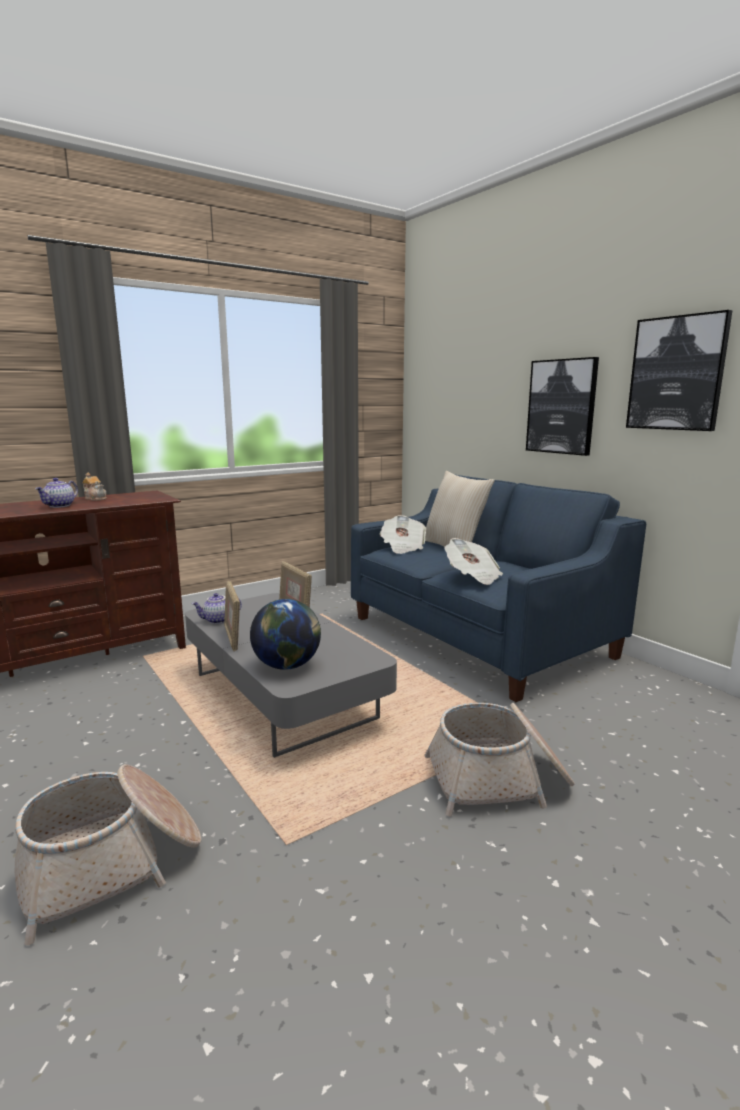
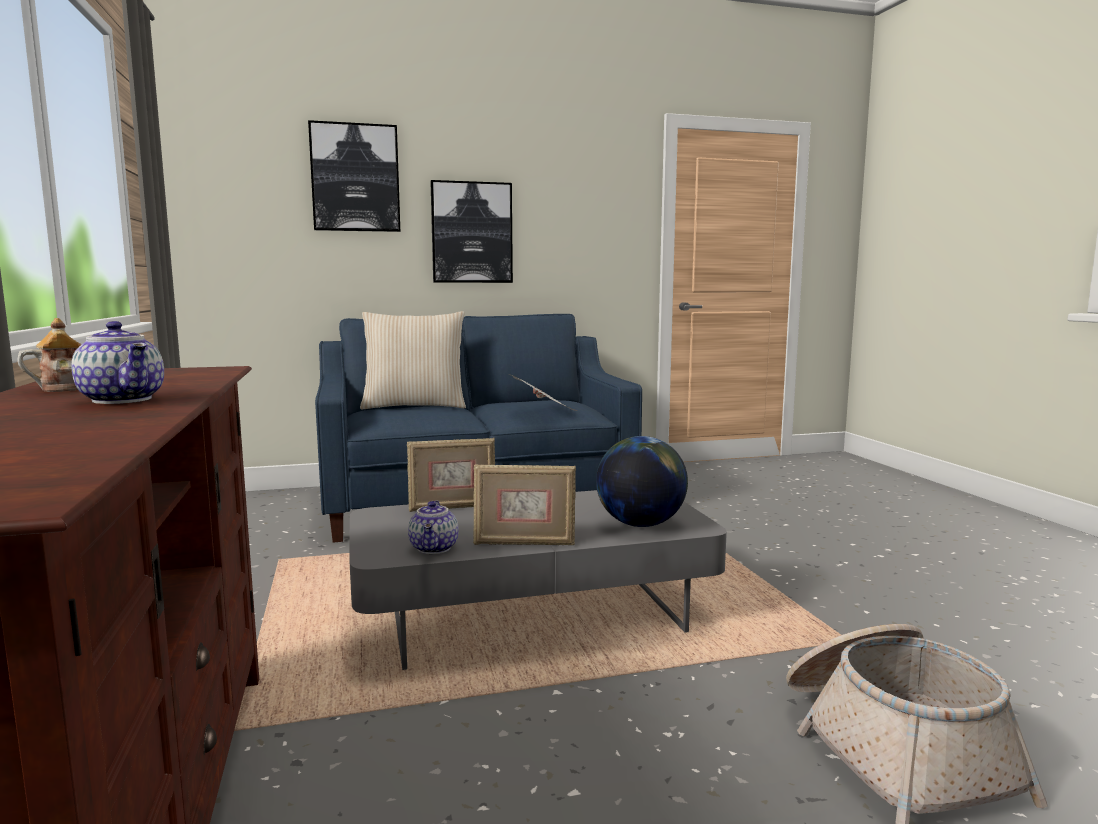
camera: 70 degrees left, 5 degrees down
newspaper [380,515,426,554] -> none
basket [424,703,575,816] -> none
picture [626,310,733,431] -> picture moved to [308,120,400,232]

